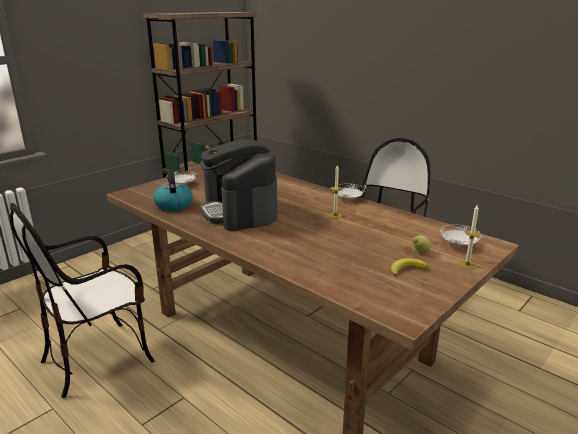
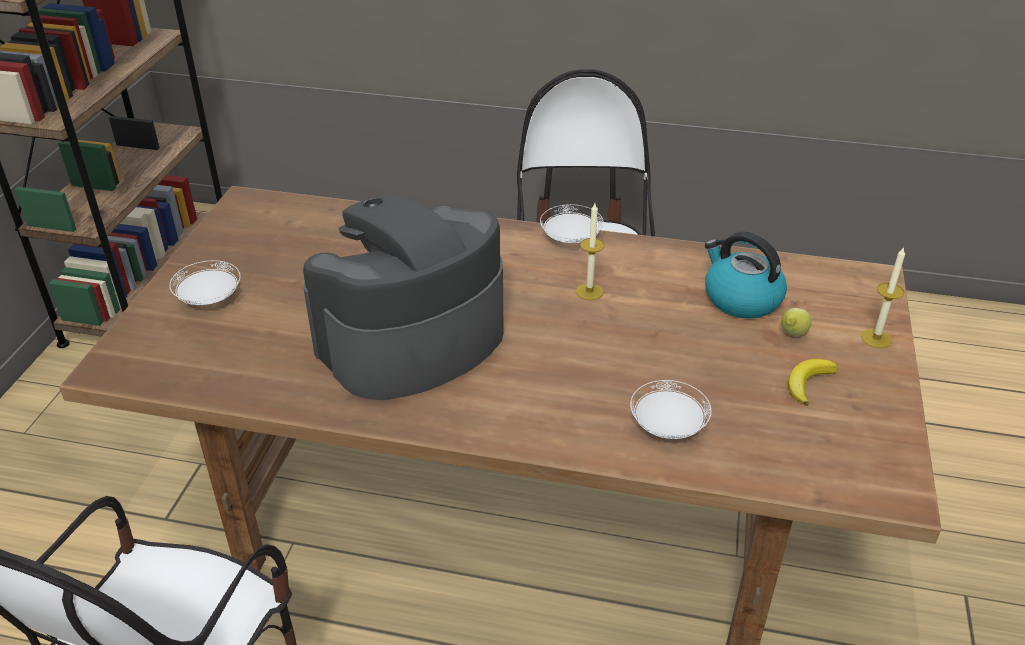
camera: 30 degrees left, 15 degrees up
kettle [153,170,193,211] -> kettle moved to [705,232,787,318]
coffee machine [200,139,277,231] -> coffee machine turned 105 degrees clockwise [303,193,503,400]
white plate [440,225,482,245] -> white plate moved to [630,380,711,439]

